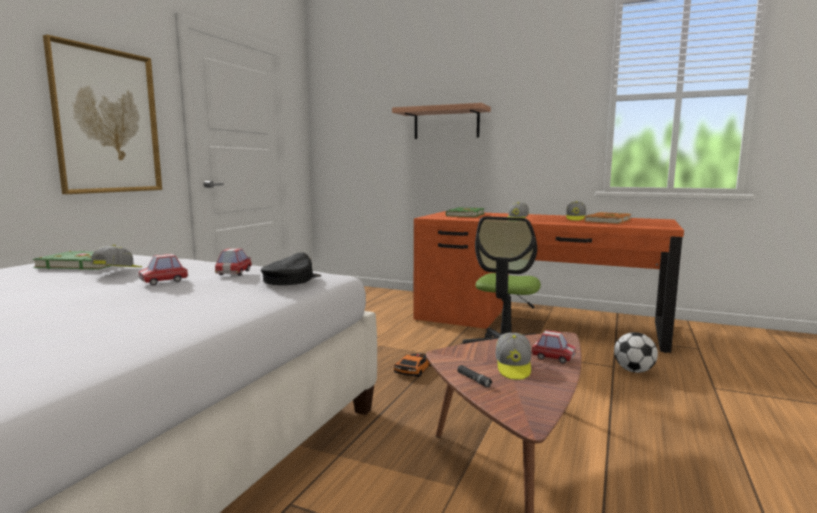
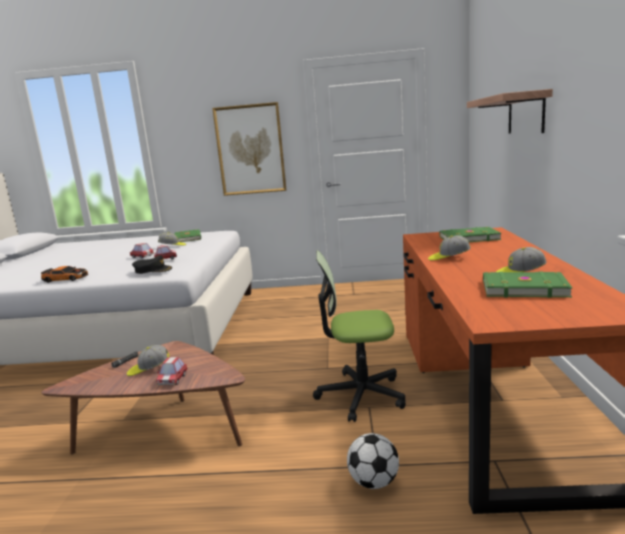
camera: 70 degrees right, 5 degrees up
toy car [394,353,431,377] -> toy car moved to [41,266,88,283]
orange book [584,212,631,224] -> green book [483,272,572,298]

